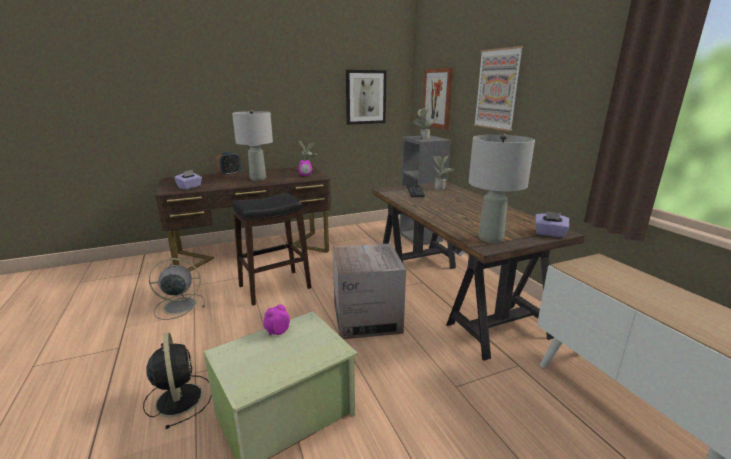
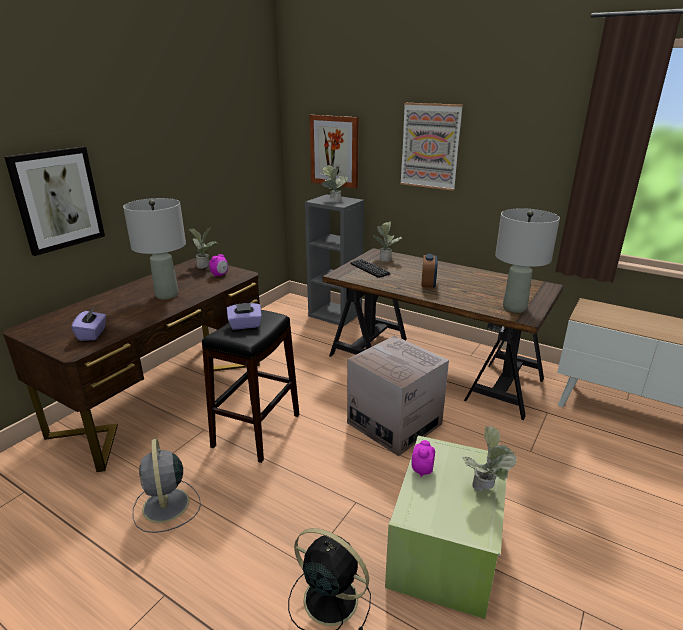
camera: 35 degrees left, 5 degrees up
grey fan [149,258,205,320] -> grey fan turned 60 degrees counterclockwise [132,438,201,533]
alarm clock [216,152,241,176] -> alarm clock moved to [421,254,438,289]
picture [346,70,386,125] -> picture moved to [4,147,105,256]
purple tissue box [535,211,569,237] -> purple tissue box moved to [227,303,262,330]
none -> potted plant [463,426,517,492]

